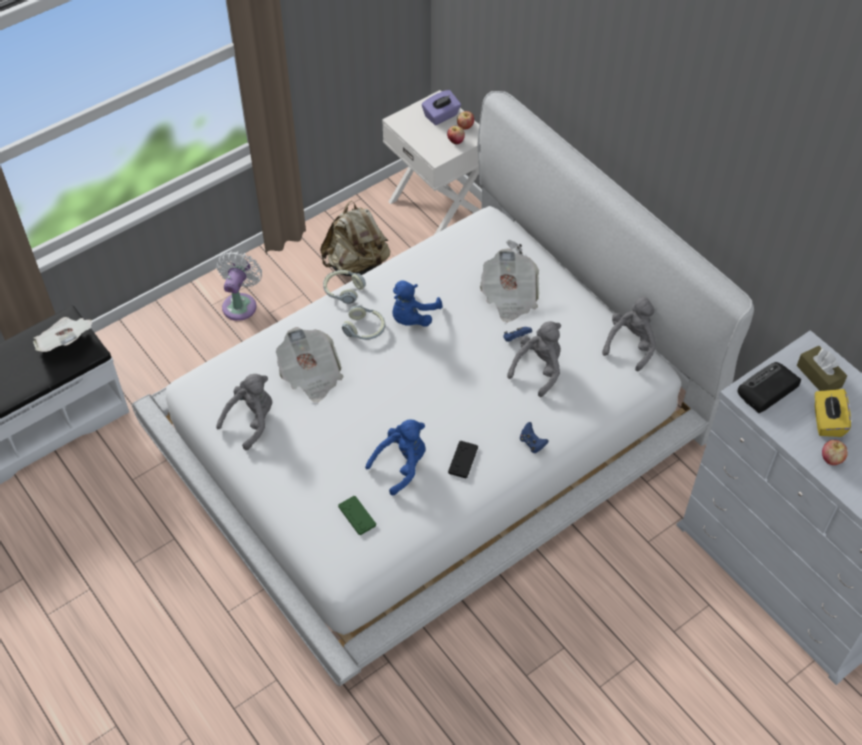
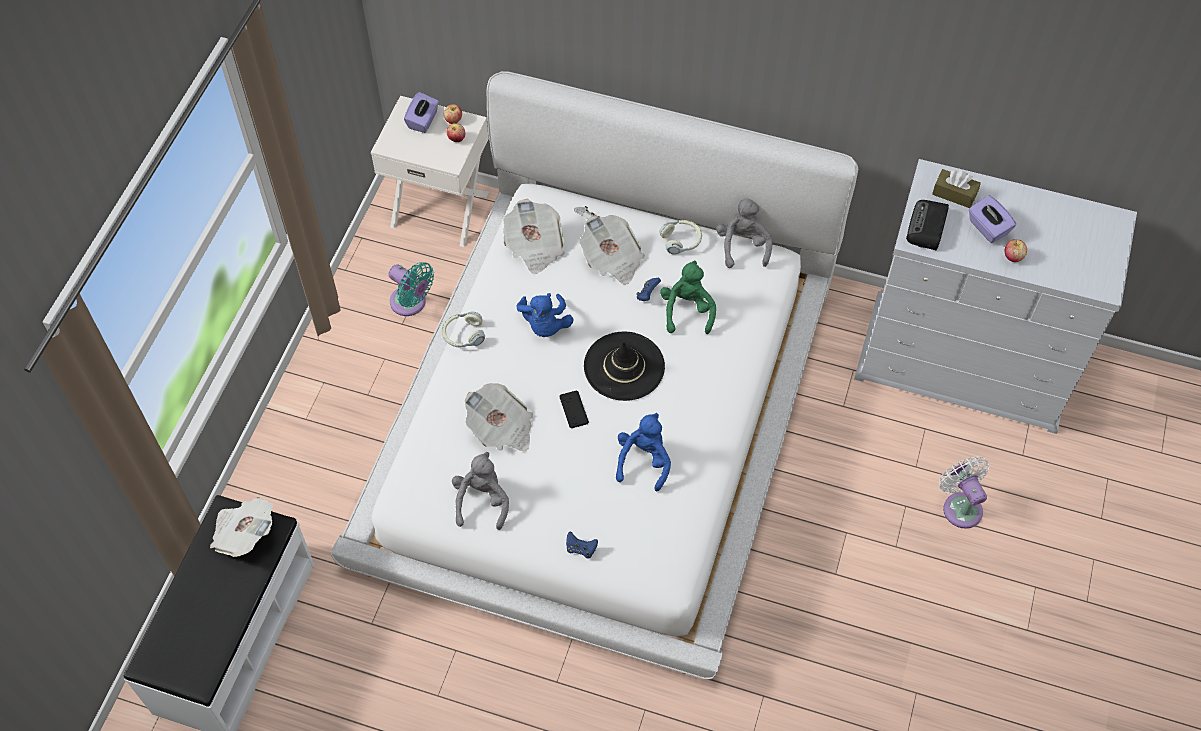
camera: 35 degrees left, 5 degrees up
white fan [217,251,262,321] -> white fan moved to [939,456,989,529]
beige backpack [320,201,390,276] -> turquoise fan [388,262,434,316]
green game controller [338,496,376,535] -> none
headphones [342,305,385,340] -> headphones moved to [659,220,702,255]
black game controller [448,441,478,478] -> black game controller moved to [559,390,589,428]
grey plush toy [507,321,561,397] -> green plush toy [660,260,716,334]
blue game controller [520,422,549,453] -> blue game controller moved to [566,531,598,558]
yellow tissue box [815,389,851,437] -> purple tissue box [968,195,1016,243]
none -> newspaper [503,199,565,274]
none -> black hat [584,332,665,401]

